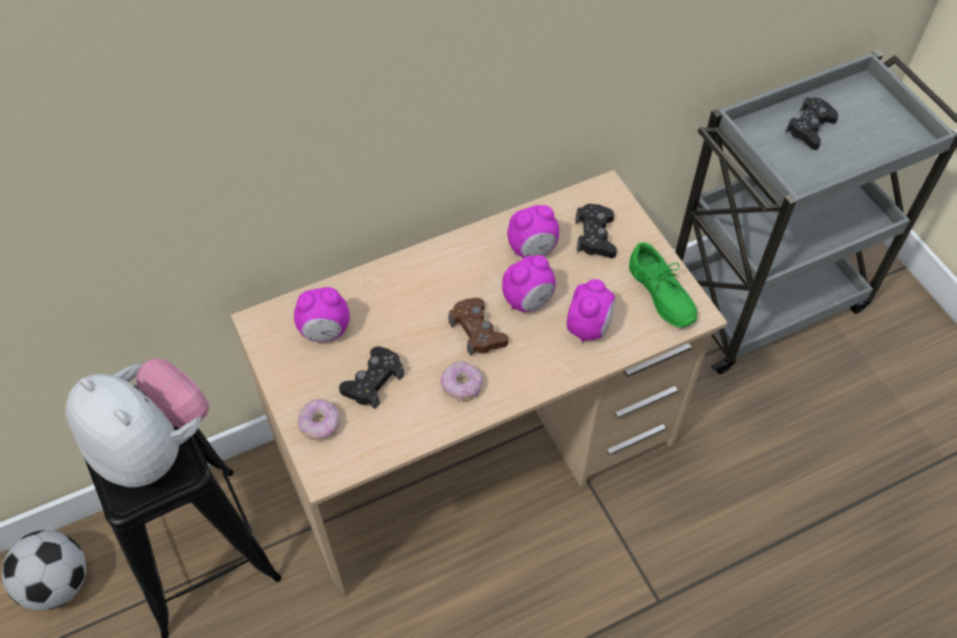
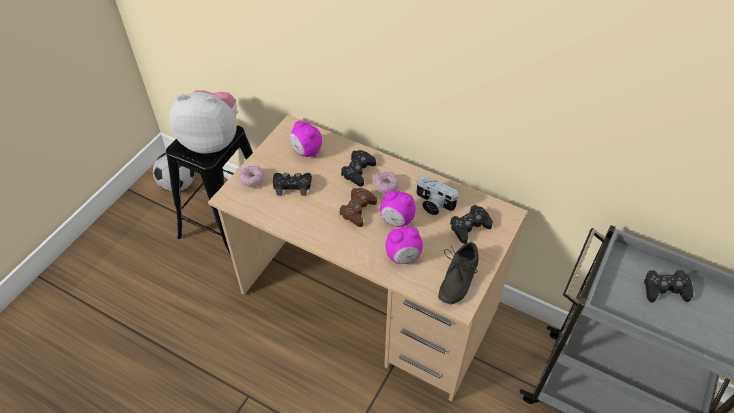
camera: 55 degrees right, 5 degrees down
plush toy [66,358,209,487] -> plush toy turned 90 degrees counterclockwise [169,90,238,153]
donut [440,361,483,401] -> donut moved to [374,172,399,194]
alarm clock [507,205,559,258] -> camera [416,176,458,215]
green shoe [629,242,697,328] -> grey shoe [438,242,479,305]
none -> black game controller [341,150,376,187]

